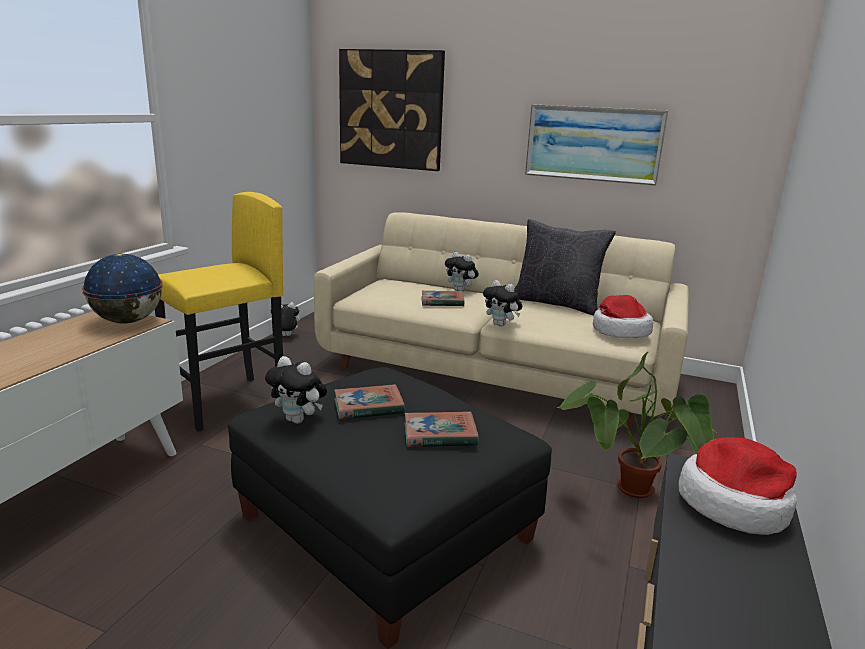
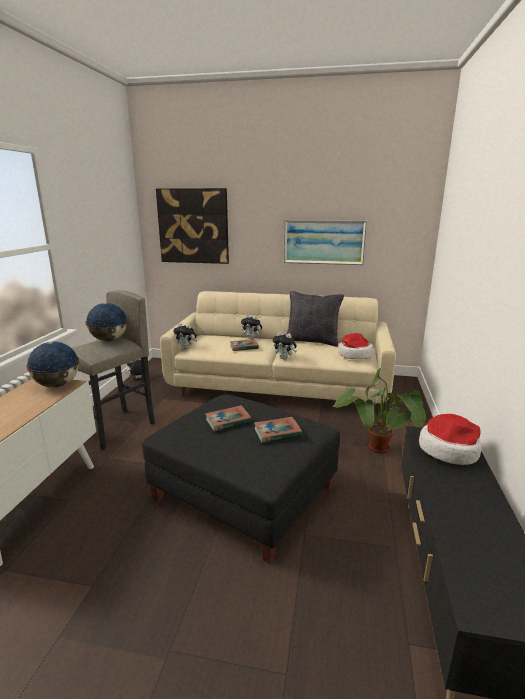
camera: 10 degrees left, 0 degrees up
yellow stool [155,192,283,431] -> grey stool [72,290,155,450]
plush toy [265,356,327,424] -> plush toy moved to [173,323,197,349]
none -> globe [85,303,127,341]

